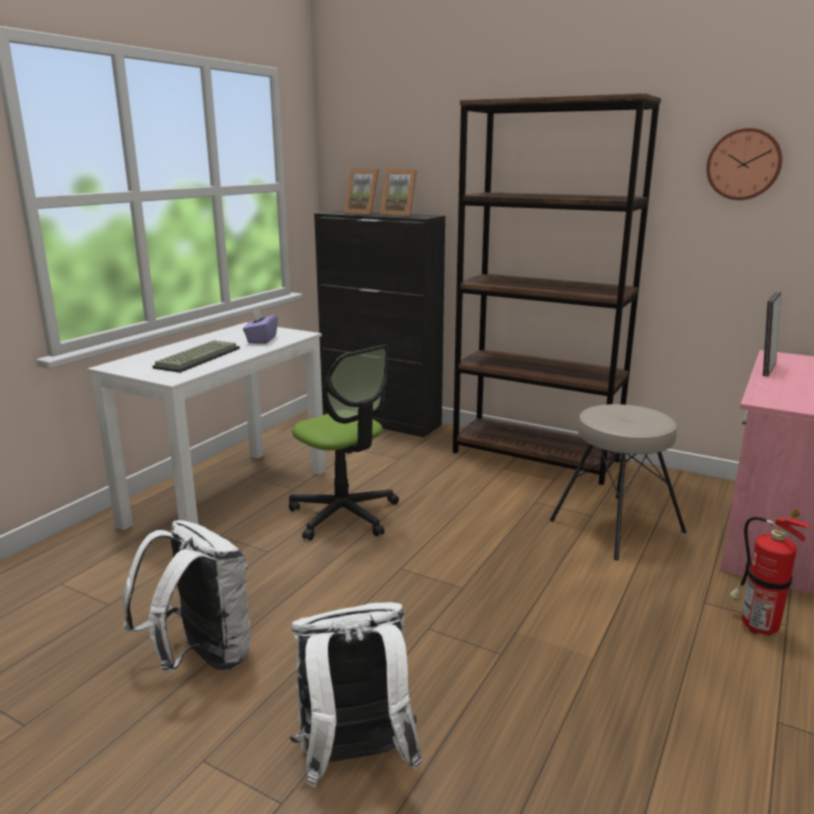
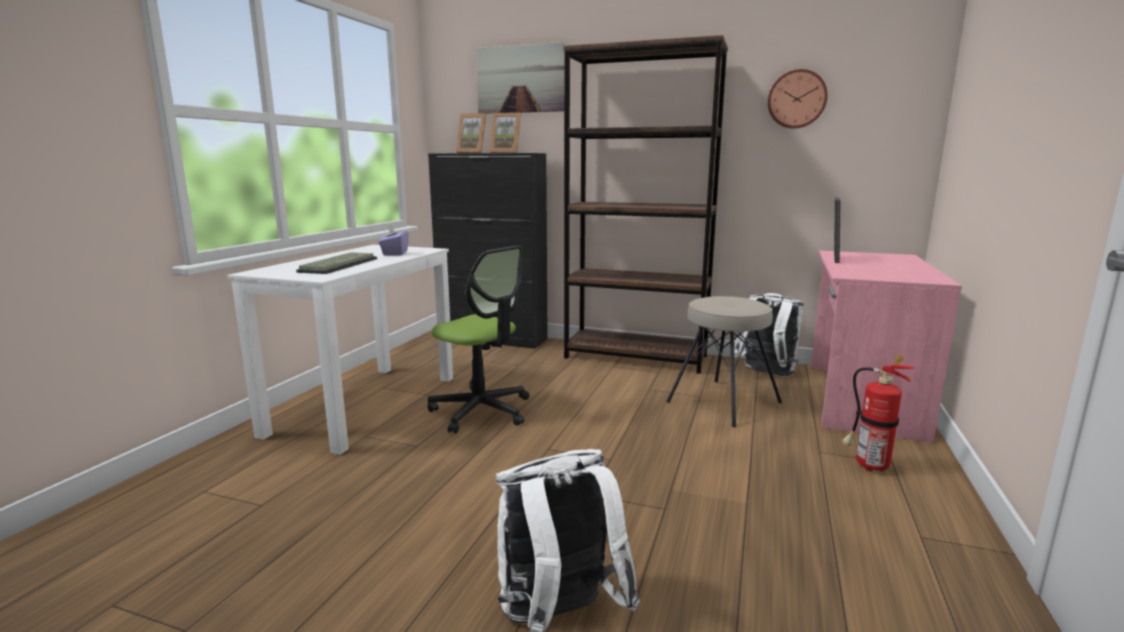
camera: 10 degrees left, 5 degrees down
white backpack [123,520,251,673] -> white backpack moved to [734,293,804,377]
none -> picture [476,42,565,114]

